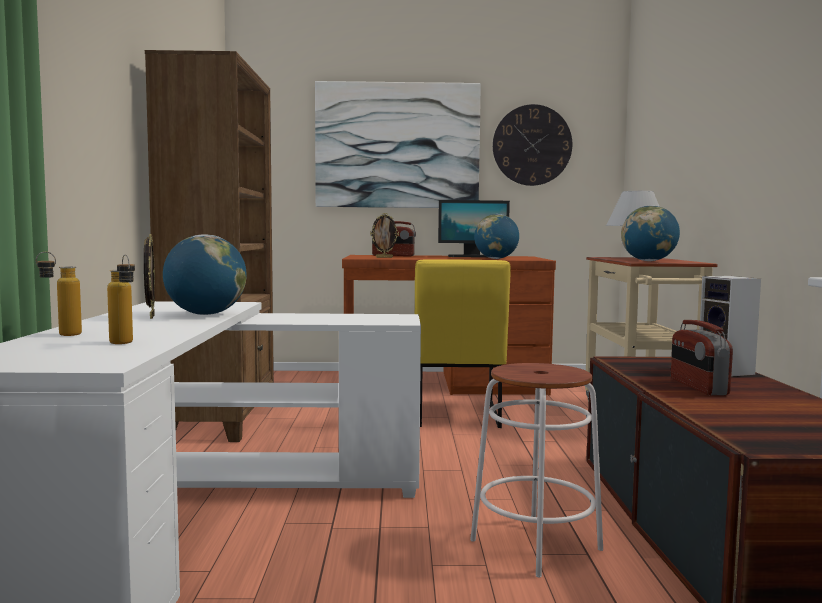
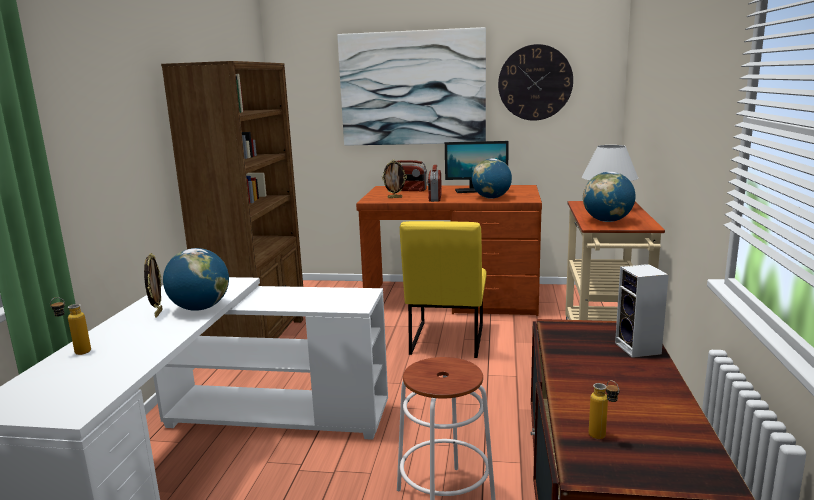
camera: 10 degrees right, 10 degrees up
bottle [107,254,135,344] -> bottle moved to [589,380,620,439]
radio [671,320,733,395] -> radio moved to [427,165,442,202]

